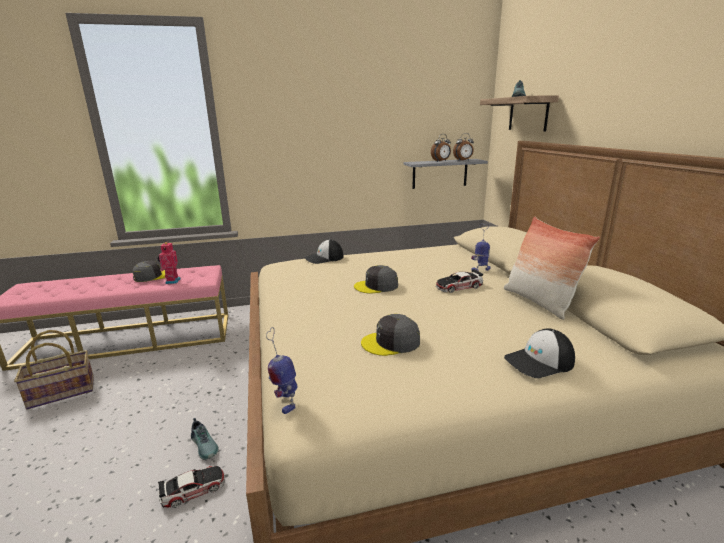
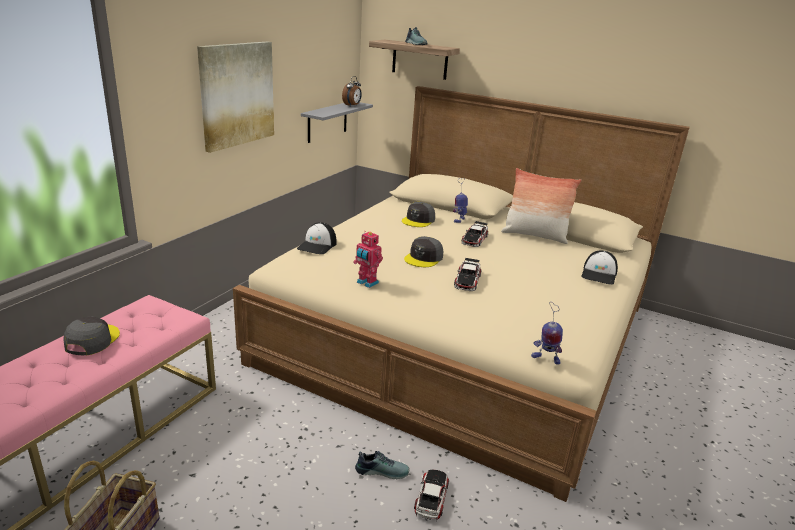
camera: 50 degrees left, 5 degrees up
toy robot [158,242,181,284] -> toy robot moved to [353,231,383,288]
grey cap [361,314,420,356] -> grey cap moved to [402,202,435,227]
alarm clock [431,134,451,162] -> none
none -> picture [197,42,274,153]
none -> toy car [454,257,481,291]

